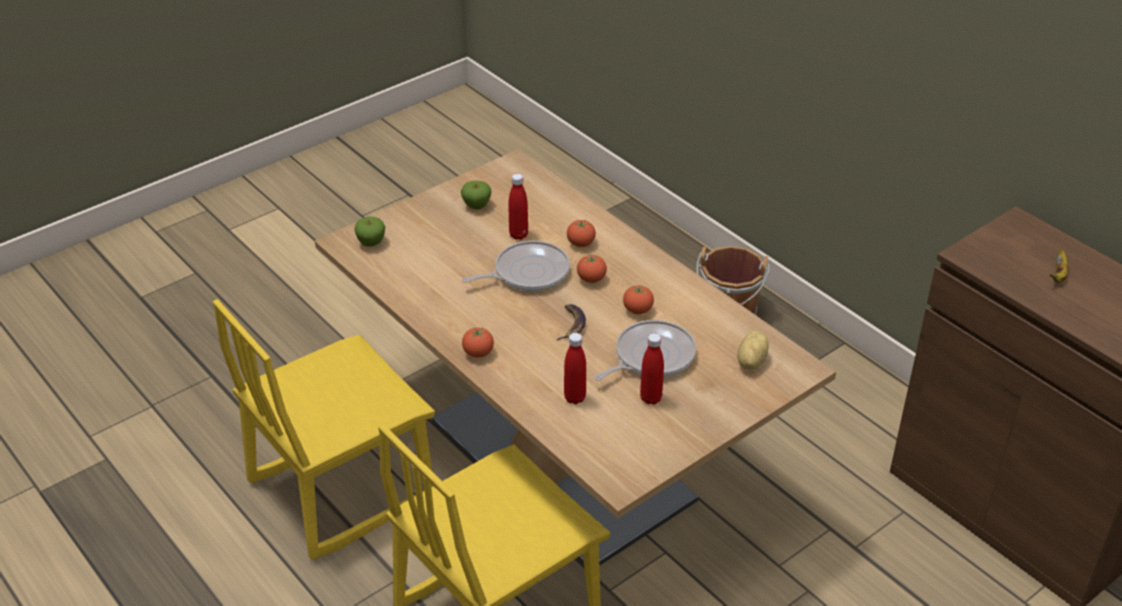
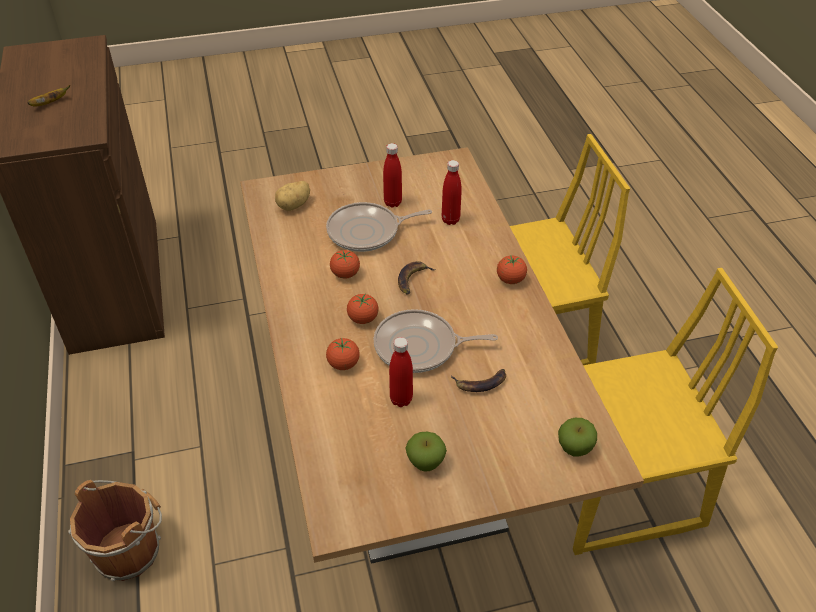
camera: 155 degrees left, 5 degrees up
none -> banana [451,369,506,392]

